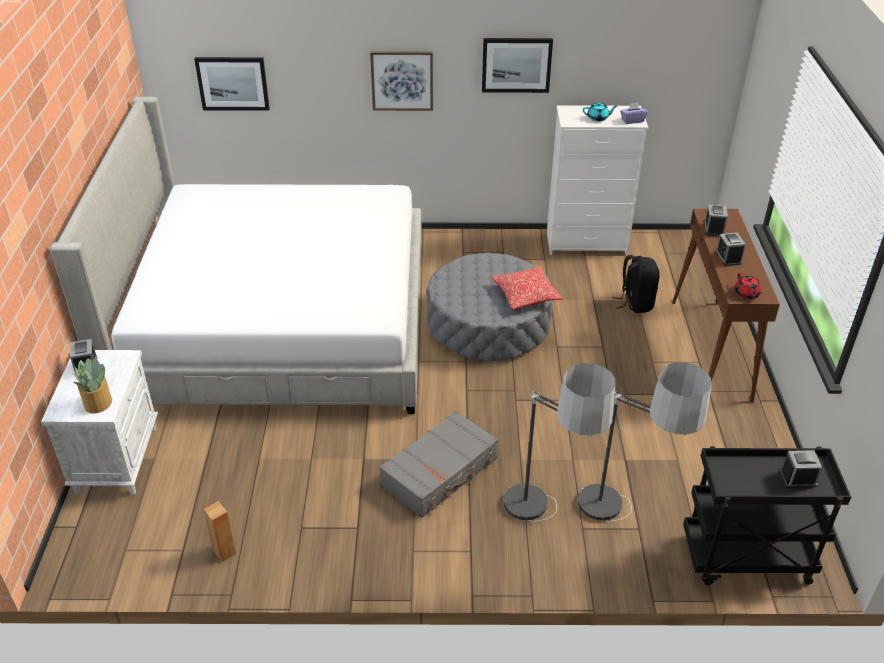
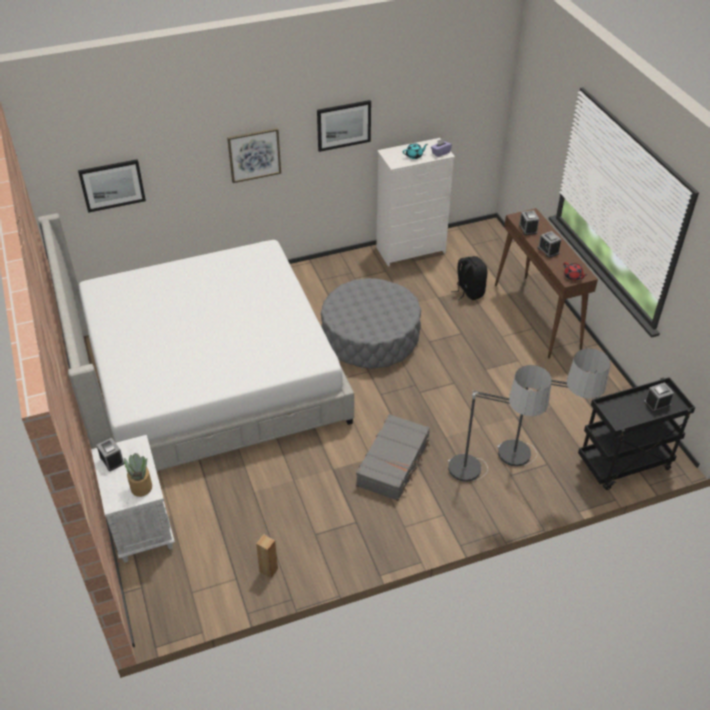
camera: 20 degrees left, 5 degrees up
pillow [491,266,563,309] -> none

